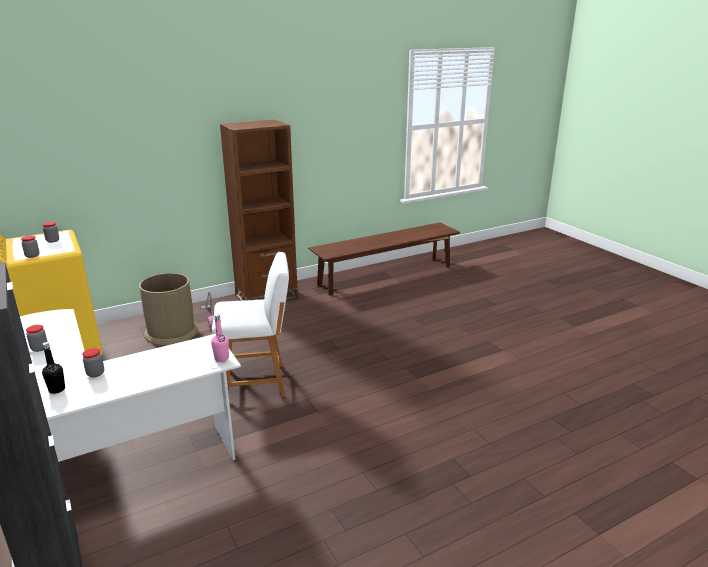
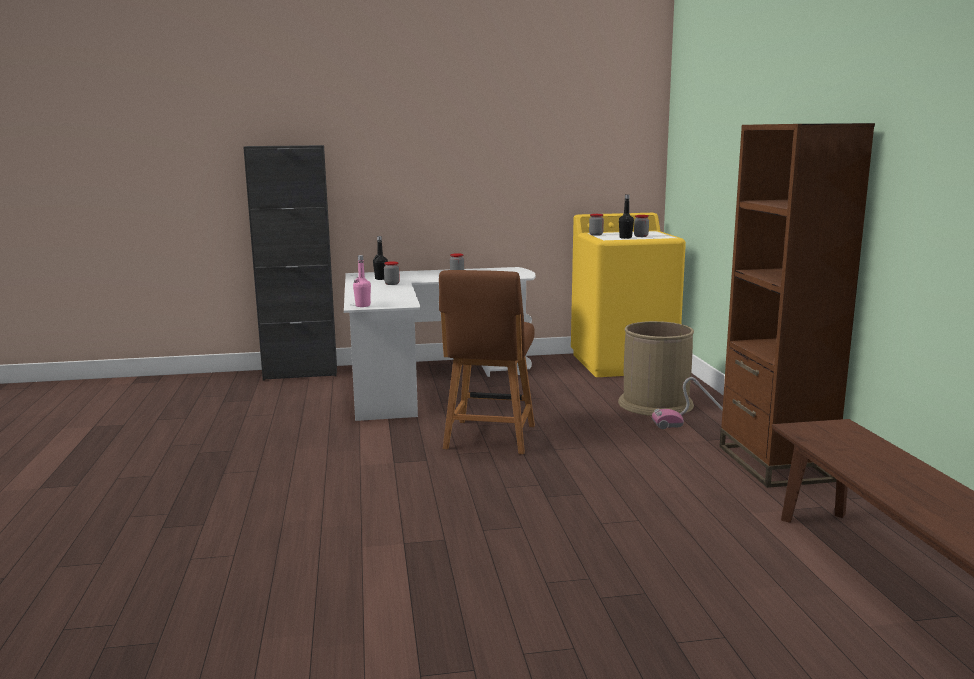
camera: 110 degrees right, 10 degrees down
white chair [212,252,289,397] -> brown chair [439,270,535,454]
none -> black bottle [619,195,634,239]

